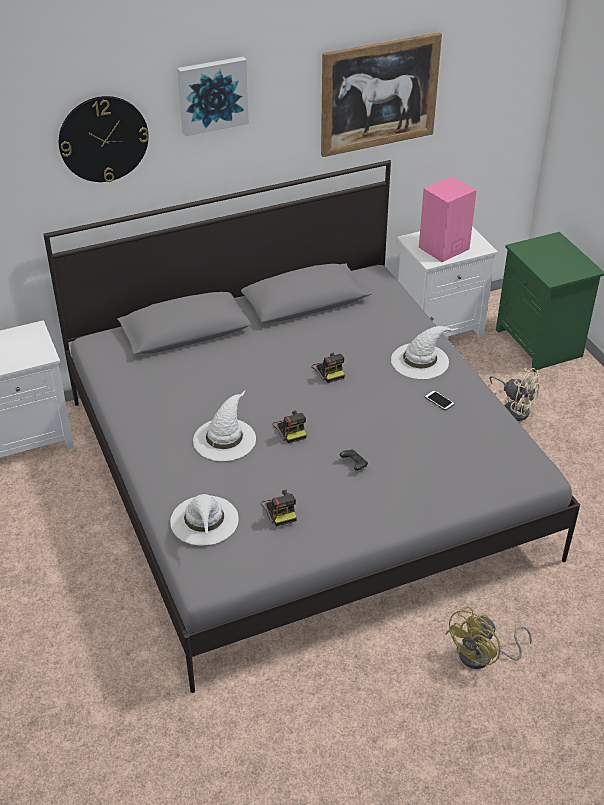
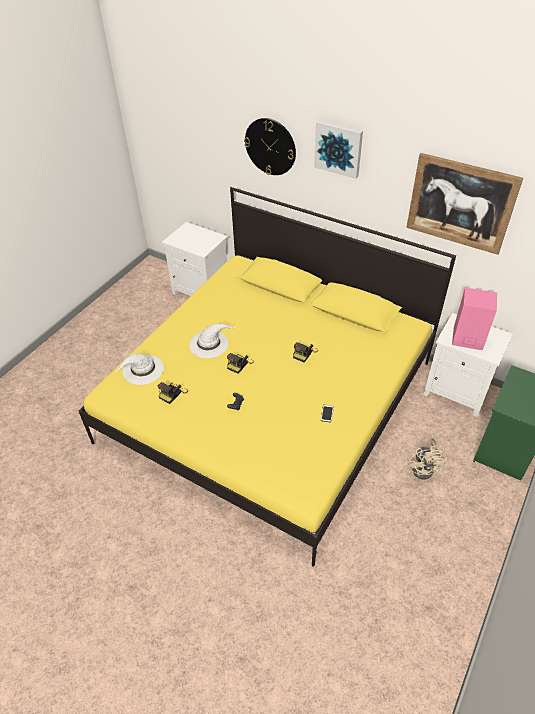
camera: 55 degrees right, 5 degrees up
grey bed [44,160,580,693] -> yellow bed [79,187,456,566]
white hat [391,326,458,379] -> none
yellow fan [445,606,532,669] -> none

